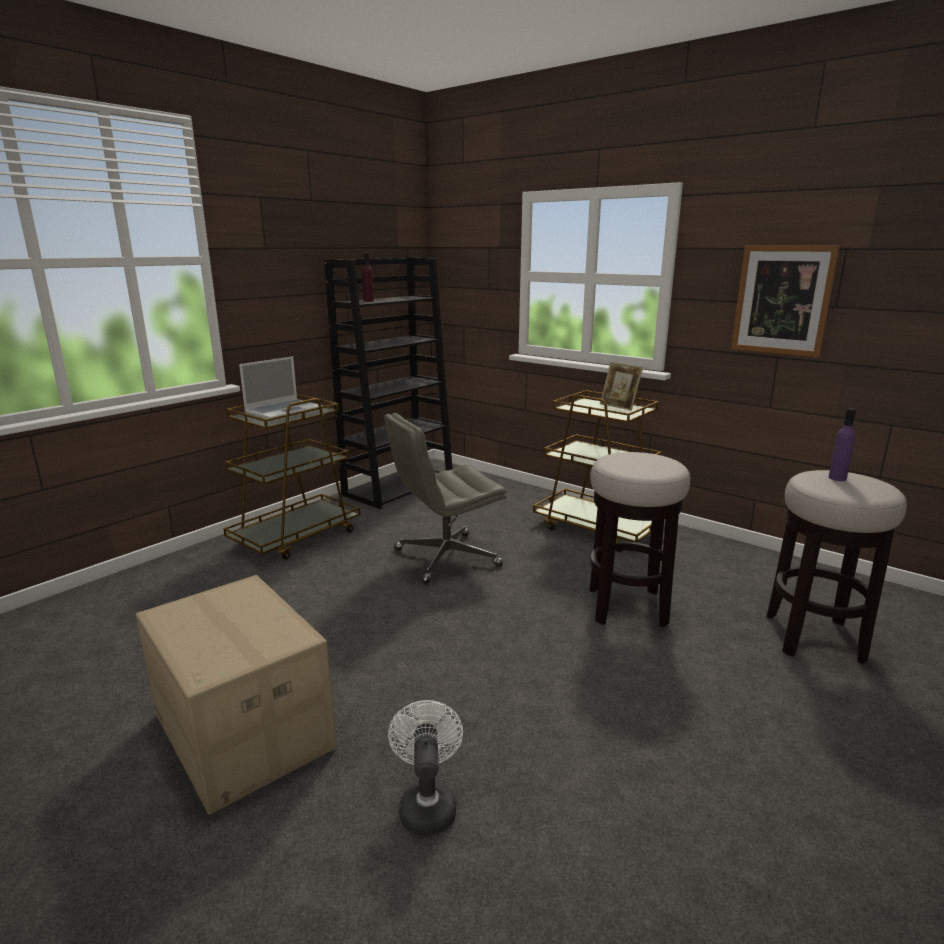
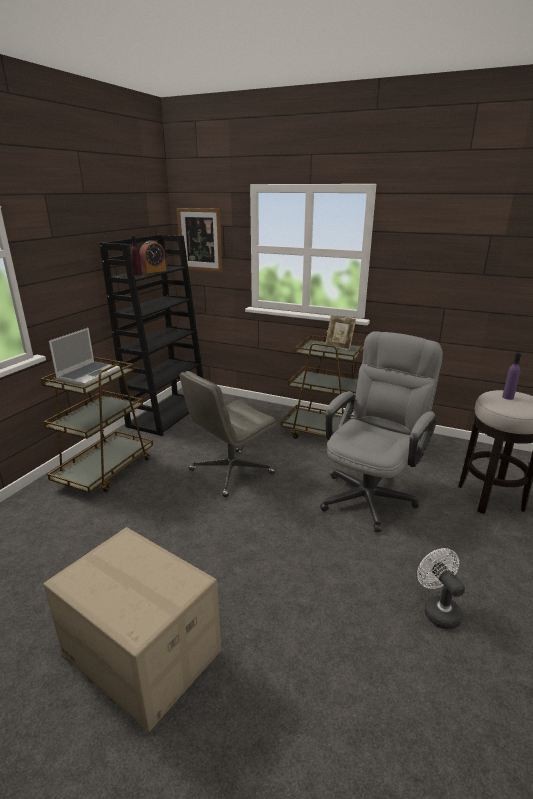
camera: 15 degrees left, 5 degrees up
white fan [388,700,463,836] -> white fan moved to [417,548,465,630]
stool [589,452,690,627] -> grey office chair [320,331,443,532]
picture [731,245,840,358] -> picture moved to [177,208,222,272]
none -> alarm clock [140,240,166,273]

